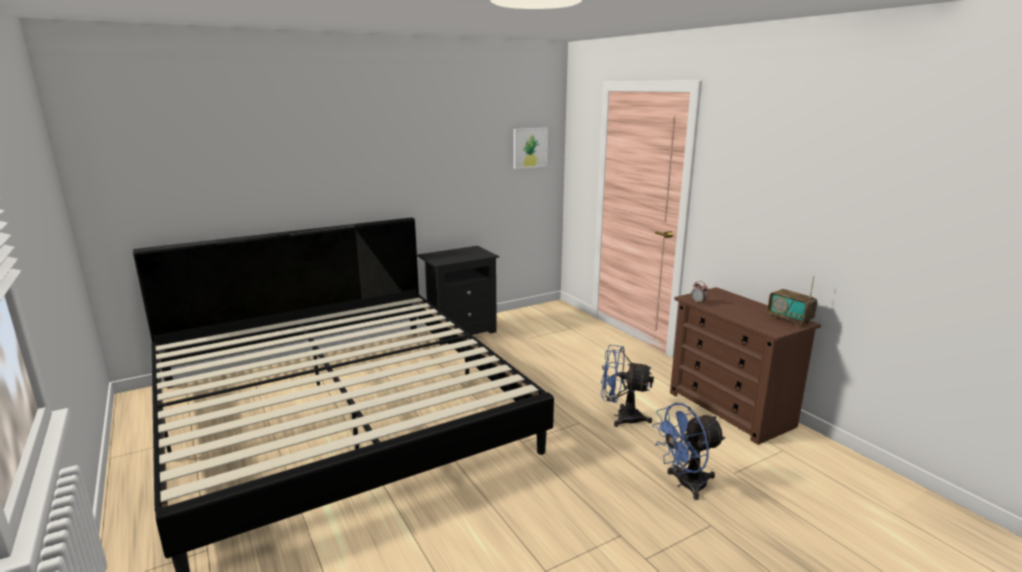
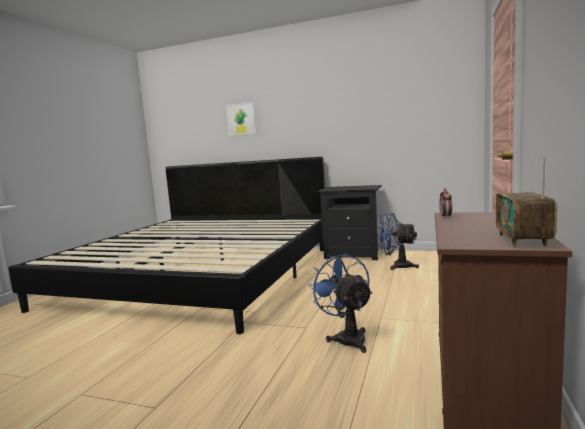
camera: 50 degrees right, 10 degrees down
picture [514,128,548,169] -> picture moved to [226,102,257,136]
blue fan [652,403,726,500] -> blue fan moved to [377,213,419,270]

